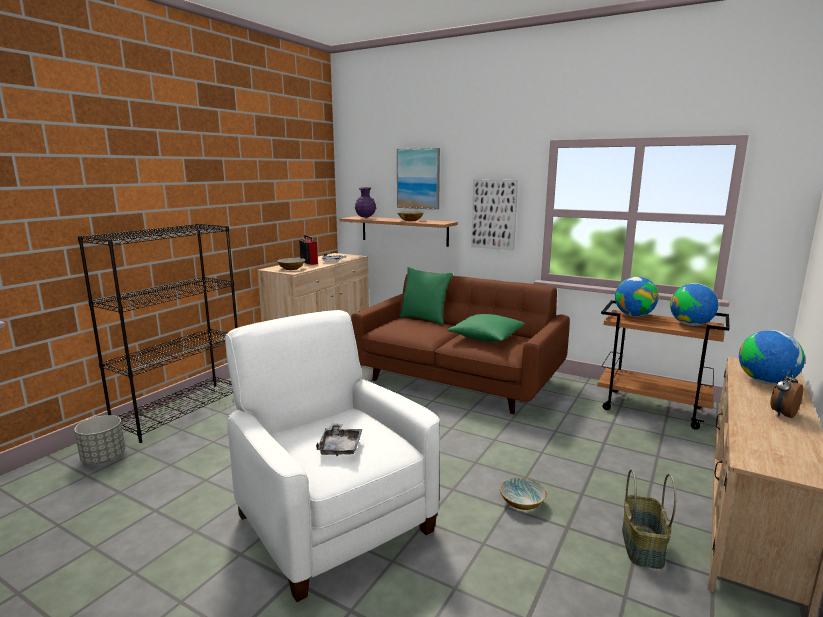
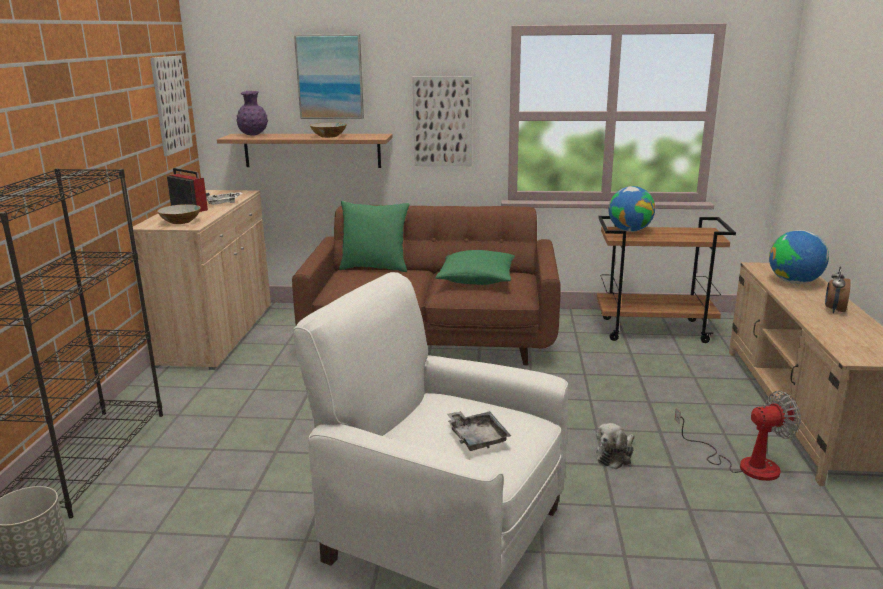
camera: 25 degrees left, 5 degrees up
bowl [500,478,547,510] -> plush toy [596,423,634,469]
basket [622,469,676,569] -> fan [675,391,801,481]
globe [670,283,719,326] -> none
none -> picture [150,56,193,156]

